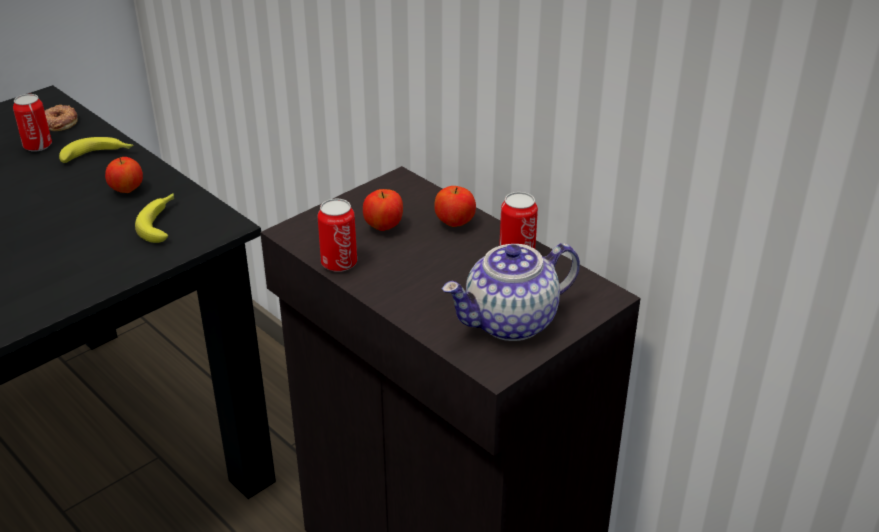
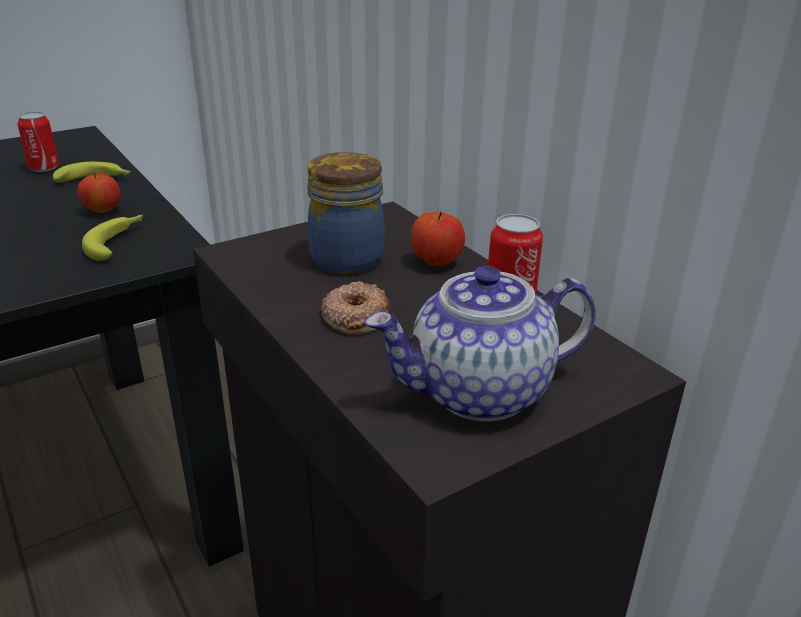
camera: 10 degrees right, 5 degrees down
donut [44,105,78,131] -> donut moved to [321,281,390,334]
can [318,199,357,272] -> none
apple [363,189,403,231] -> jar [307,152,385,274]

